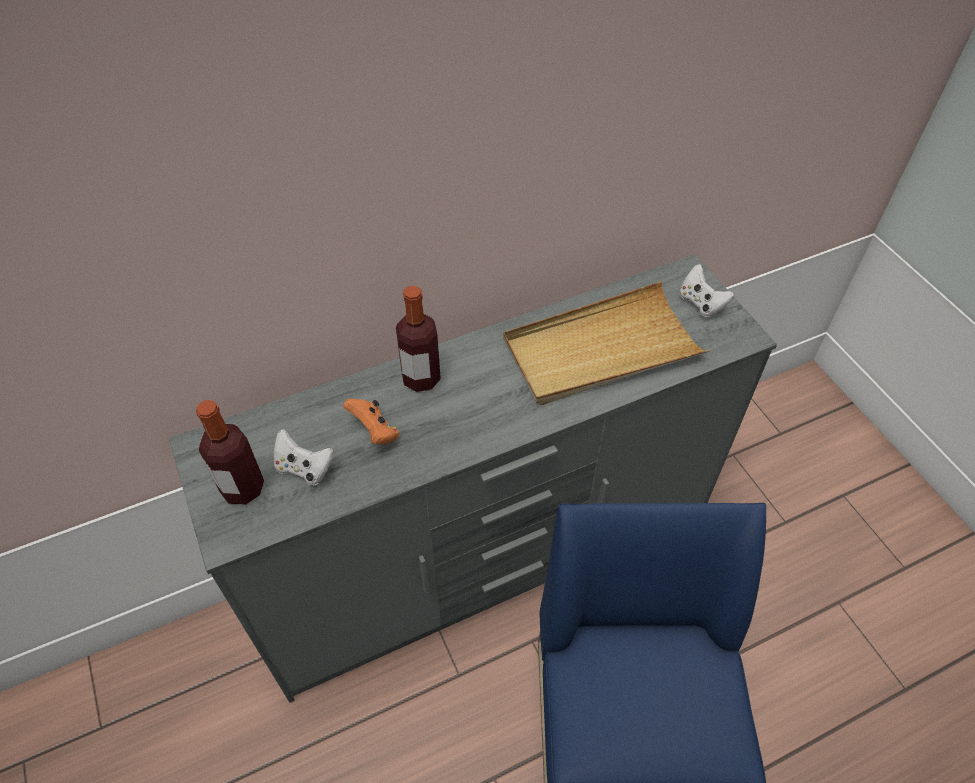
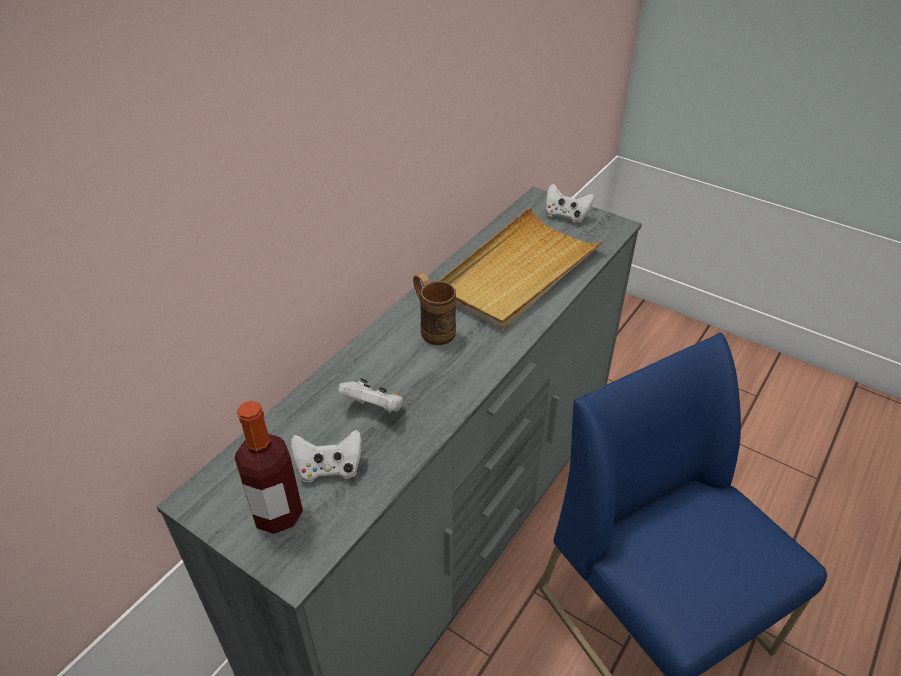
camera: 30 degrees left, 10 degrees down
orange game controller [343,399,399,444] -> white game controller [337,378,404,413]
bottle [396,285,441,392] -> none
none -> brown mug [413,273,456,345]

